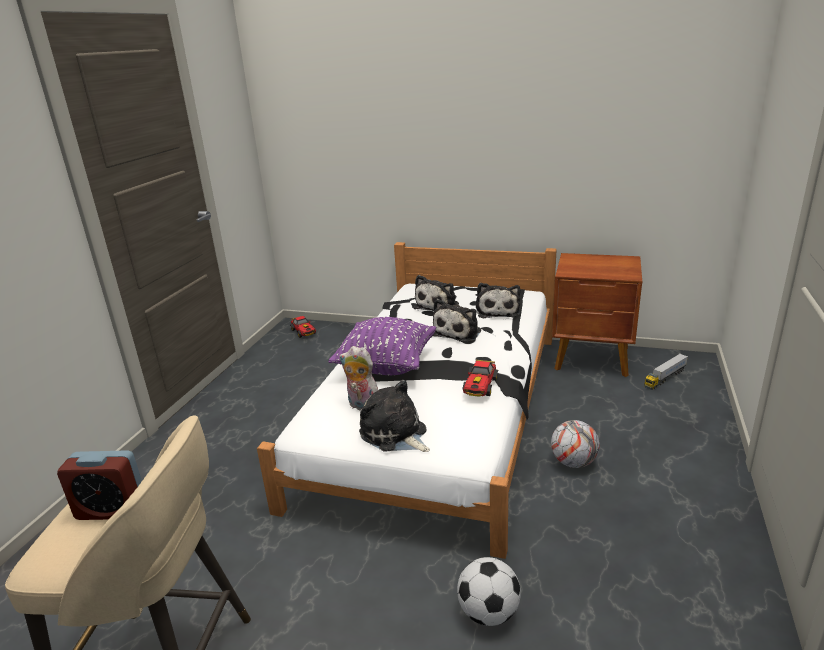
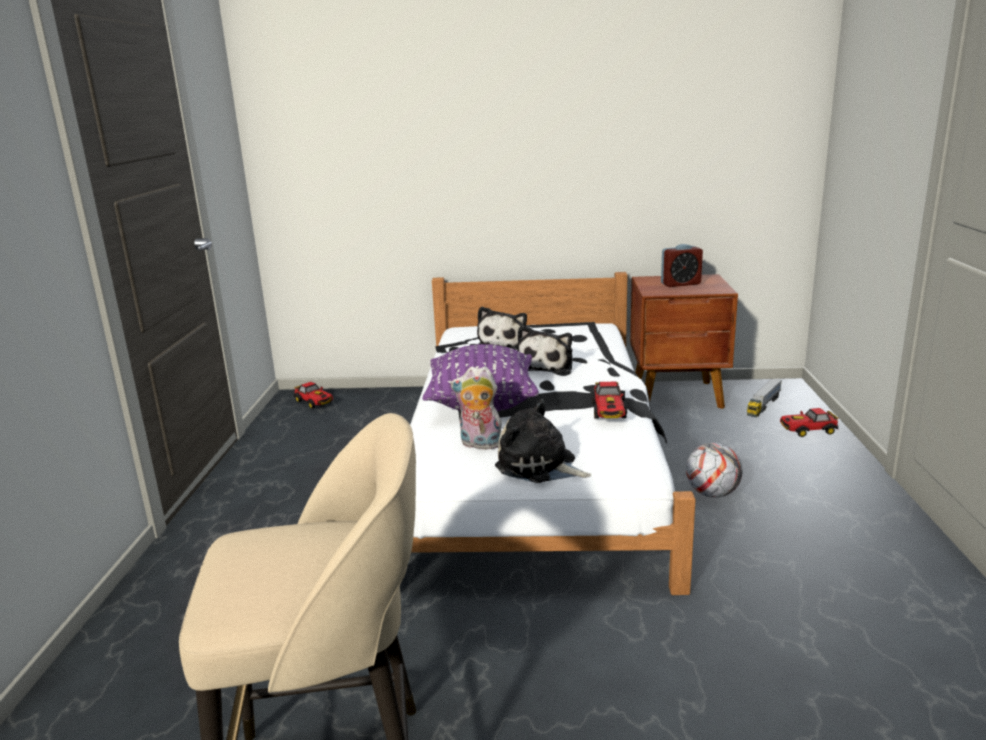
camera: 15 degrees left, 5 degrees down
alarm clock [57,450,142,520] -> alarm clock moved to [661,244,703,287]
football [457,557,521,626] -> none
plush toy [476,283,520,318] -> none
none -> toy car [780,408,839,437]

